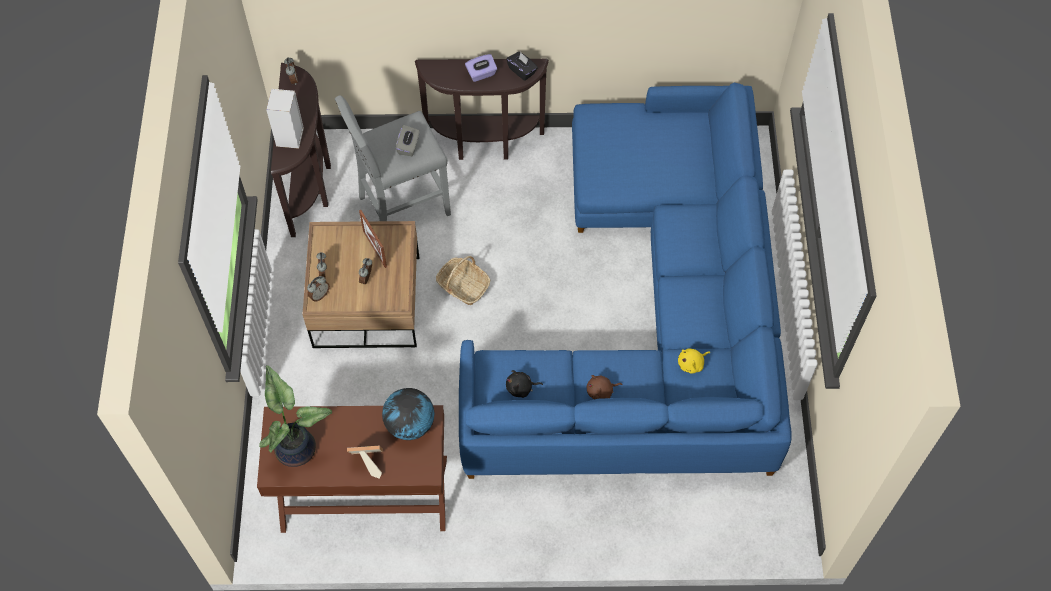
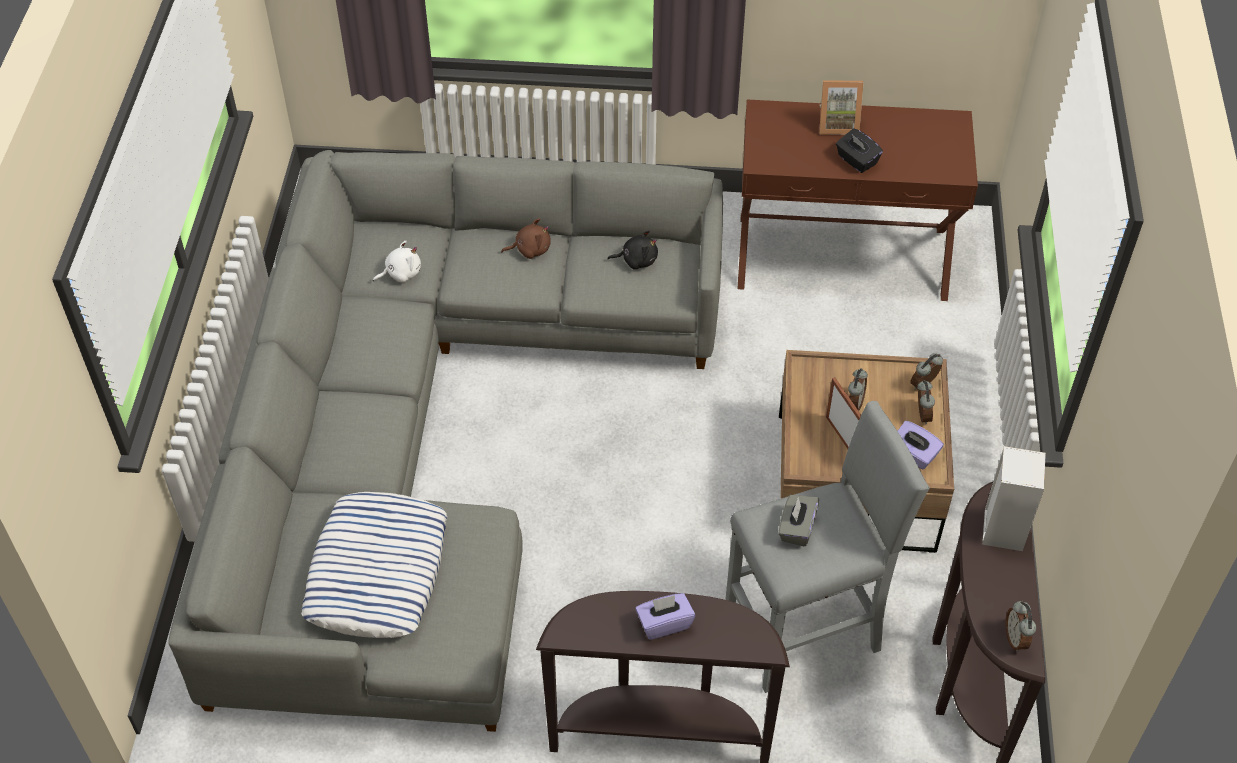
camera: 175 degrees left, 10 degrees down
potted plant [259,365,332,467] -> none
globe [382,388,434,440] -> none
basket [436,256,490,305] -> none
blue sofa [459,83,792,479] -> grey sofa [168,150,723,732]
black tissue box [506,52,538,81] -> black tissue box moved to [836,128,883,173]
yellow plush toy [678,348,710,374] -> white plush toy [373,241,421,283]
none -> pillow [301,492,447,638]
none -> purple tissue box [898,421,944,469]

